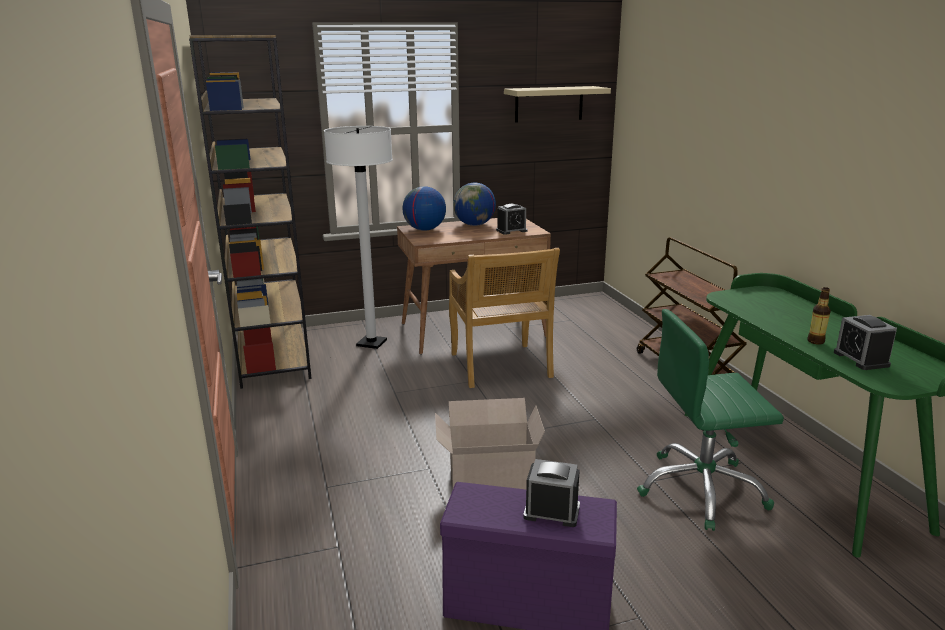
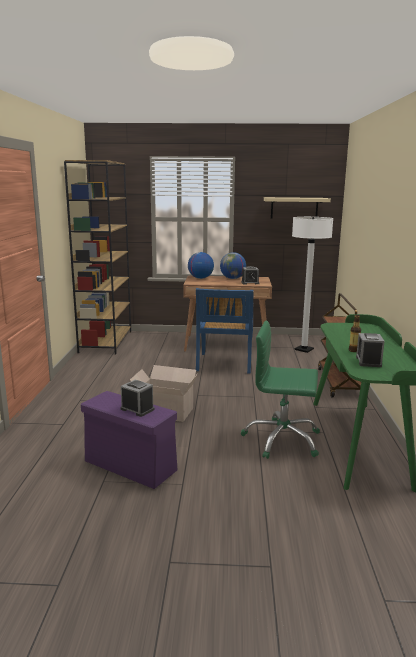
camera: 20 degrees right, 5 degrees down
white floor lamp [324,126,393,349] -> white floor lamp moved to [292,217,333,353]
beige chair [449,248,560,388] -> blue chair [196,288,254,374]

